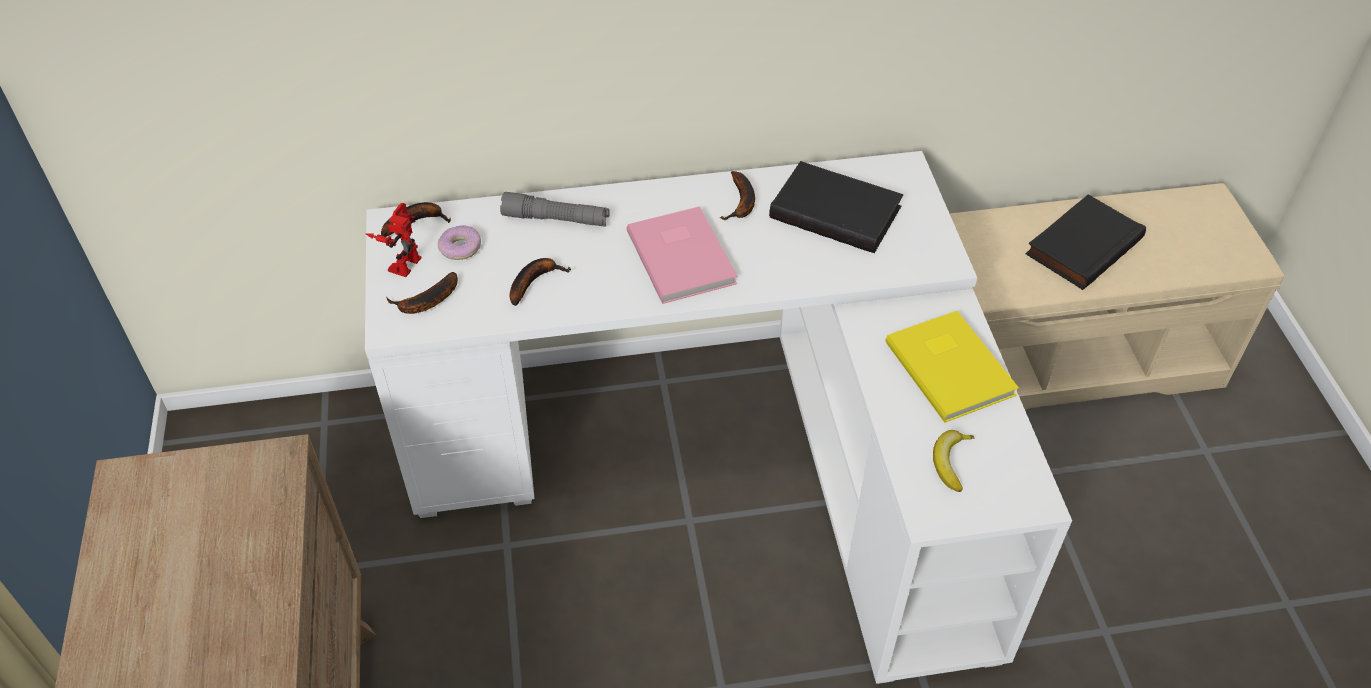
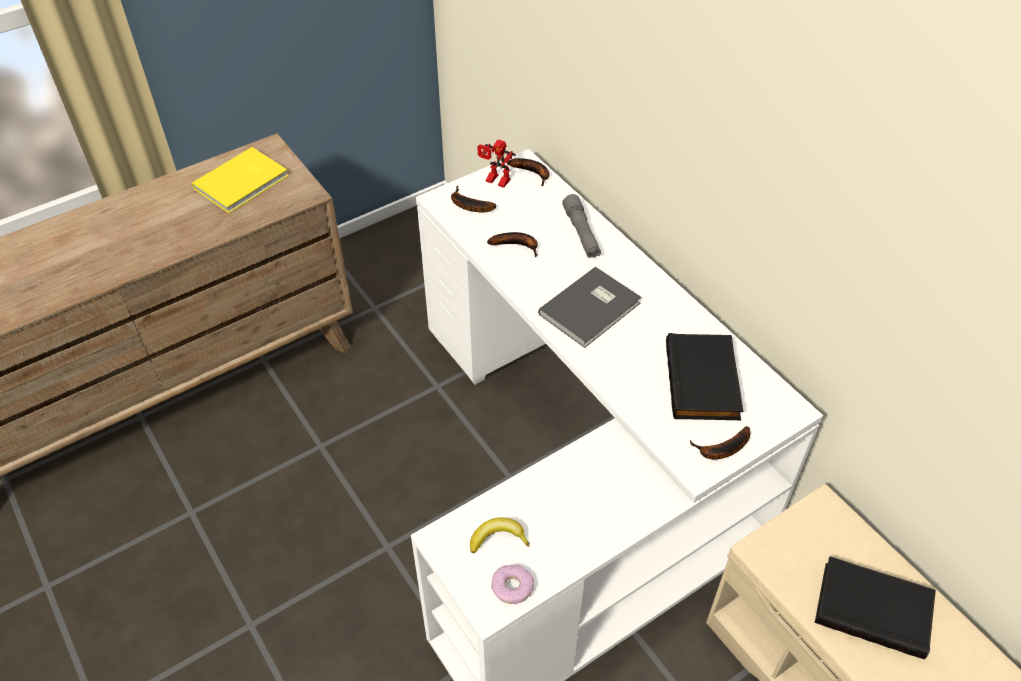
camera: 65 degrees right, 0 degrees up
toy robot [366,203,422,277] -> toy robot turned 150 degrees counterclockwise [477,140,516,188]
donut [438,225,481,260] -> donut moved to [491,565,534,604]
pink book [626,206,737,304] -> grey book [538,267,641,348]
banana [720,171,755,220] -> banana moved to [690,426,751,460]
yellow book [885,311,1019,423] -> yellow book moved to [192,147,289,213]

